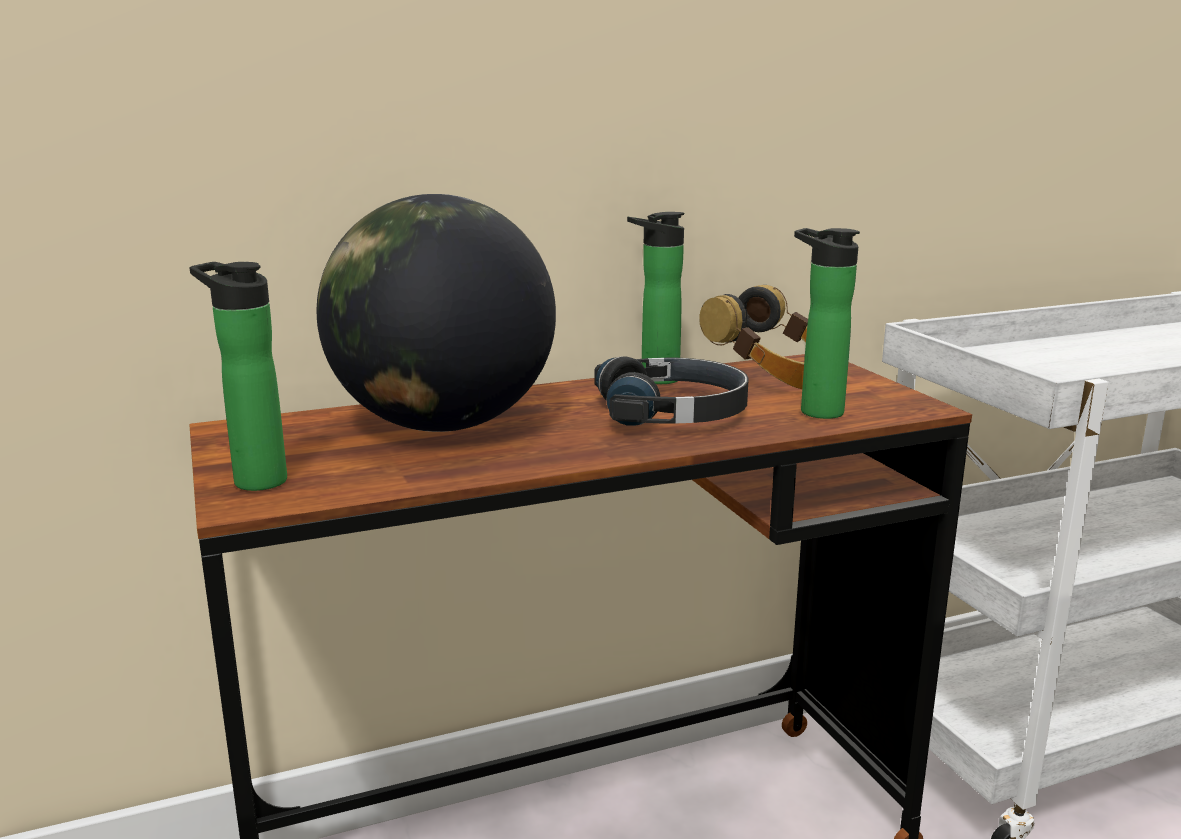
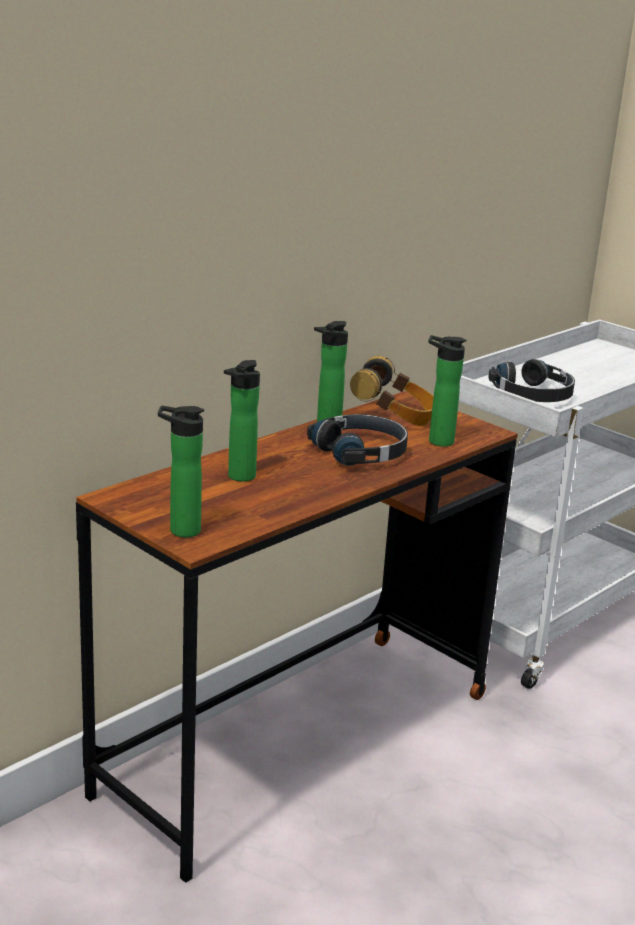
camera: 25 degrees left, 5 degrees up
globe [317,194,556,432] -> bottle [224,360,260,482]
none -> black headphones [488,359,575,402]

